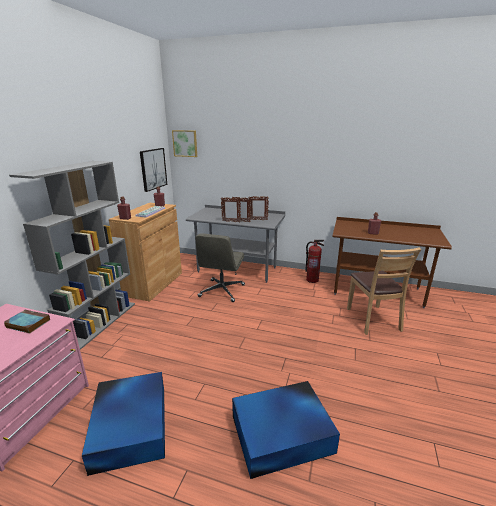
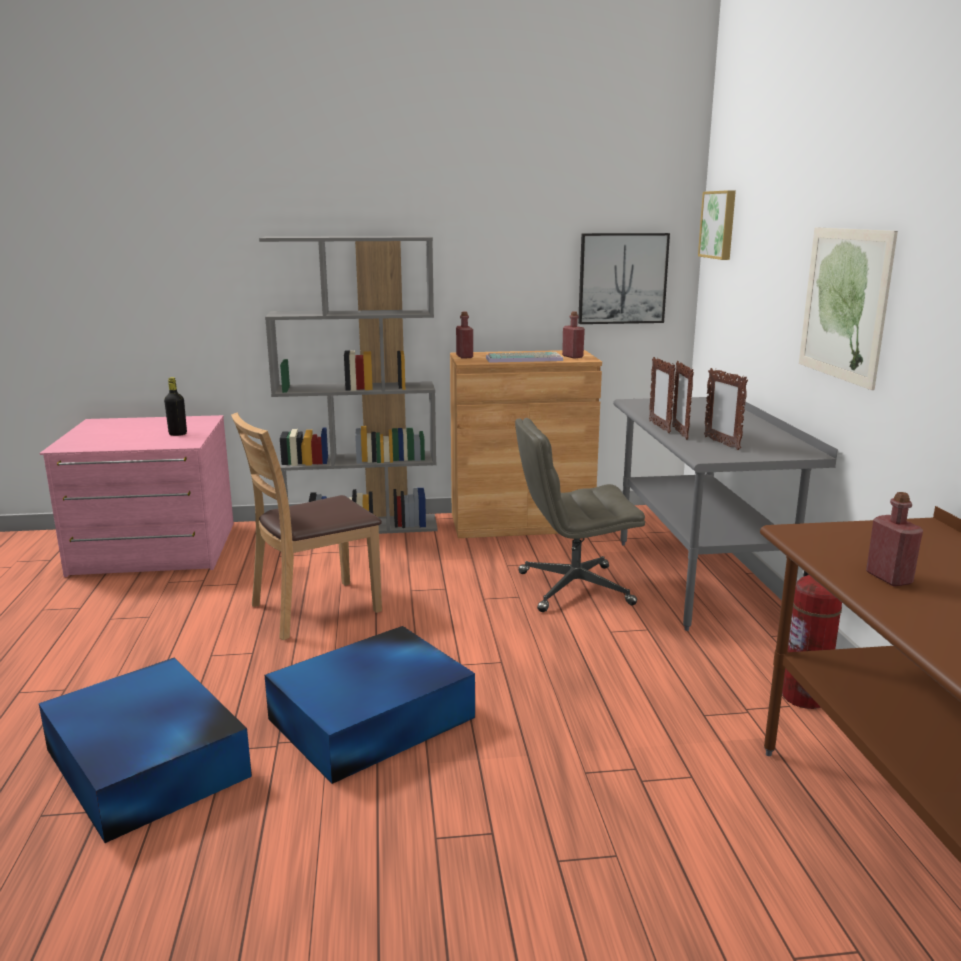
camera: 65 degrees right, 5 degrees down
book [4,310,50,333] -> black bottle [164,377,187,436]
blue storage box [82,372,165,476] -> blue storage box moved to [265,626,475,784]
brown chair [347,248,422,335] -> brown chair moved to [231,412,382,640]
none -> picture [799,228,898,390]

